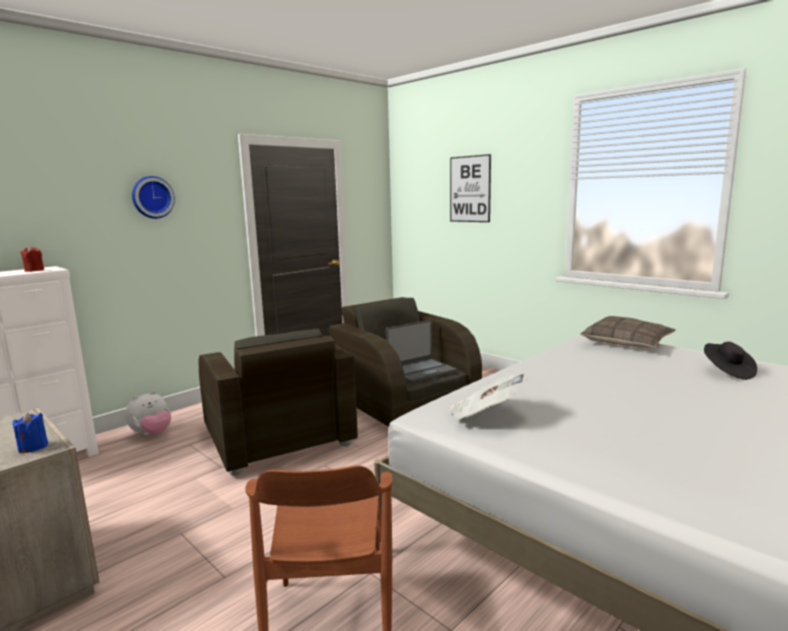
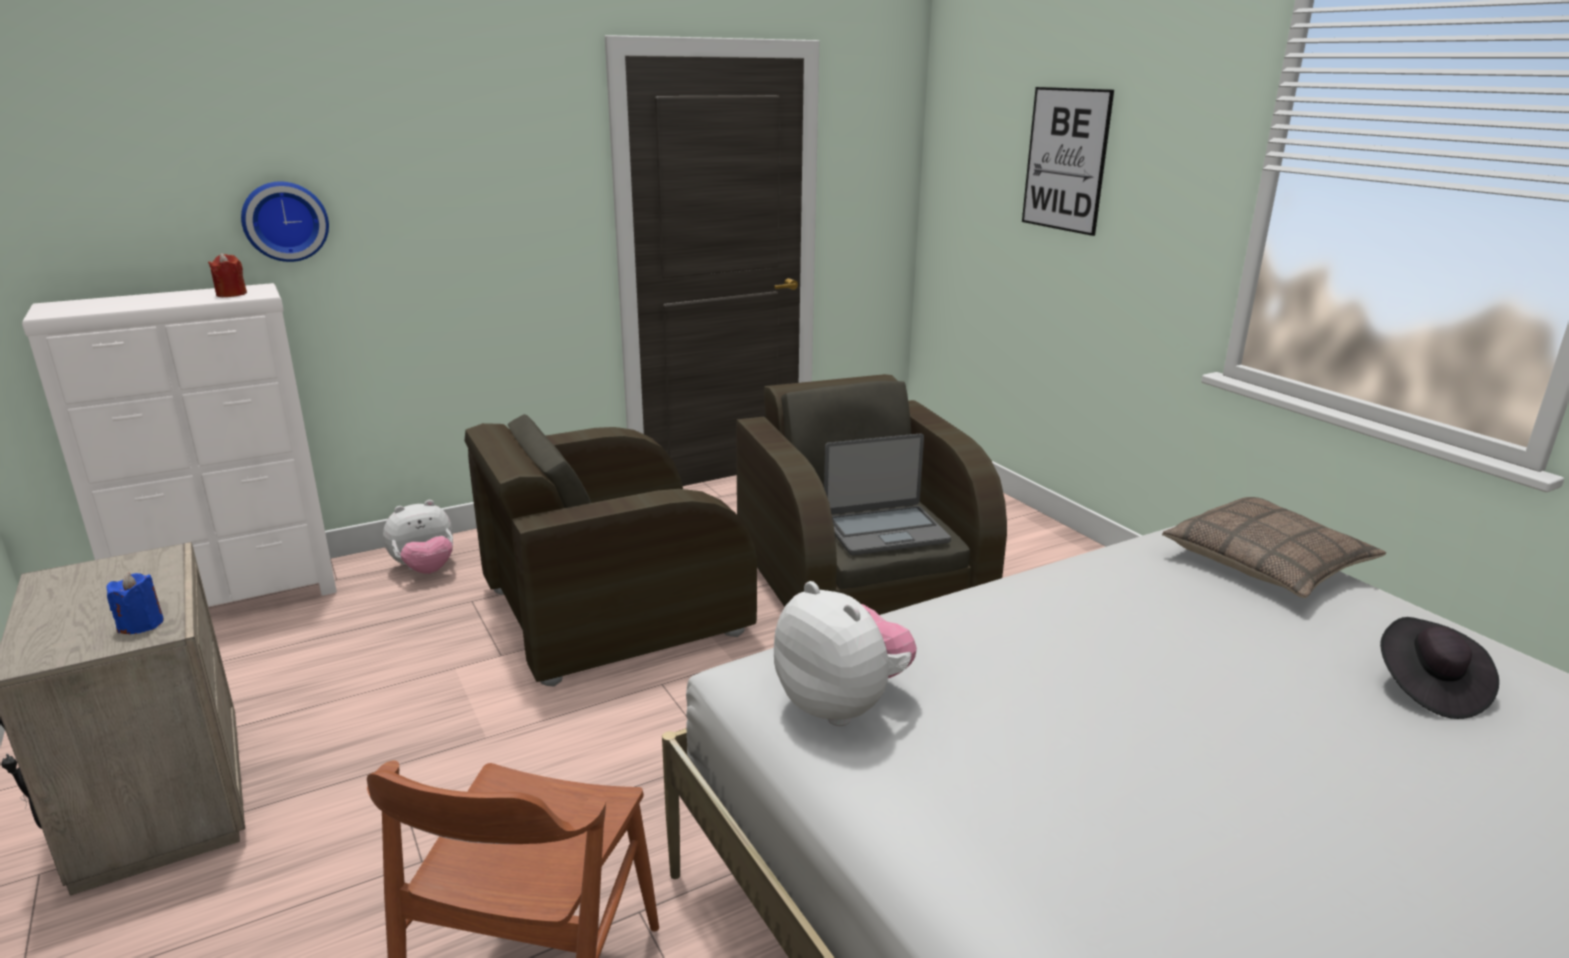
camera: 15 degrees right, 10 degrees up
wall clock [132,176,175,219] -> wall clock moved to [241,181,329,262]
brown armchair [199,329,358,476] -> brown armchair turned 75 degrees clockwise [465,414,757,686]
newspaper [449,372,527,421] -> plush toy [774,581,917,726]

